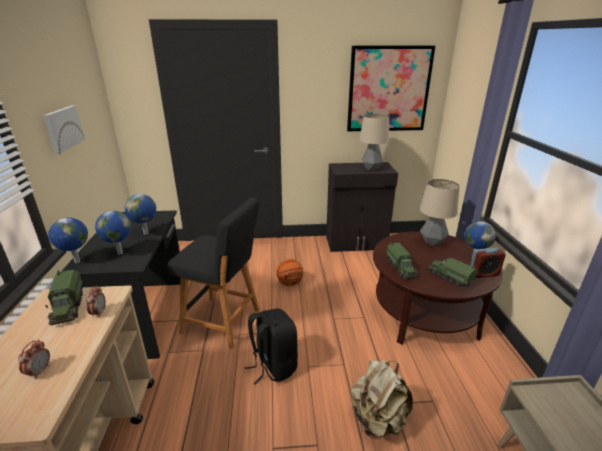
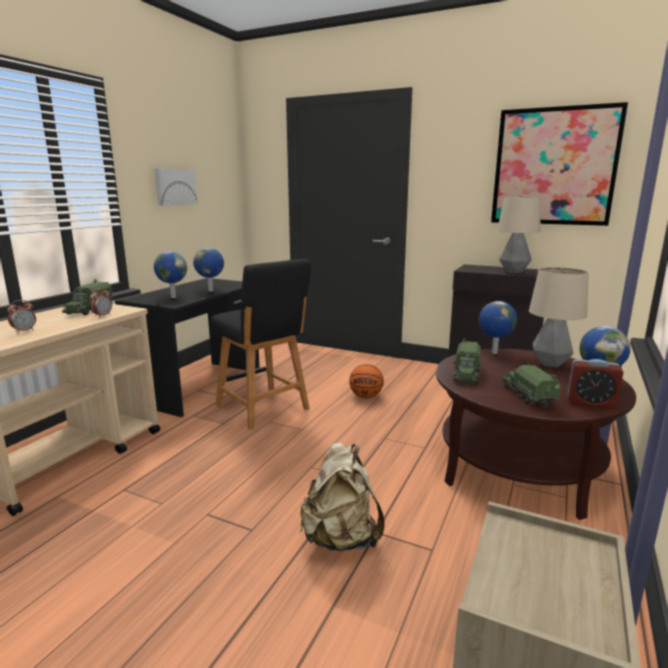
camera: 30 degrees right, 10 degrees down
globe [48,217,88,263] -> globe moved to [479,301,517,354]
black backpack [244,308,298,384] -> none

